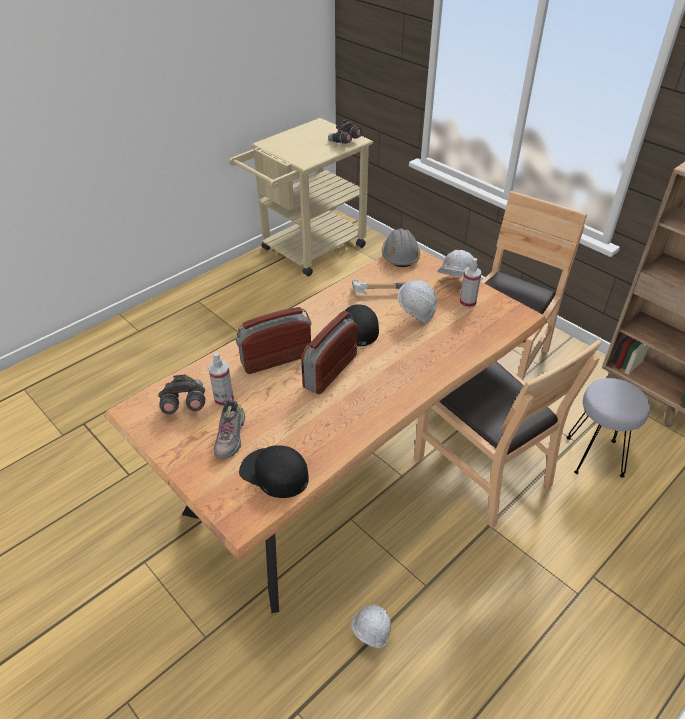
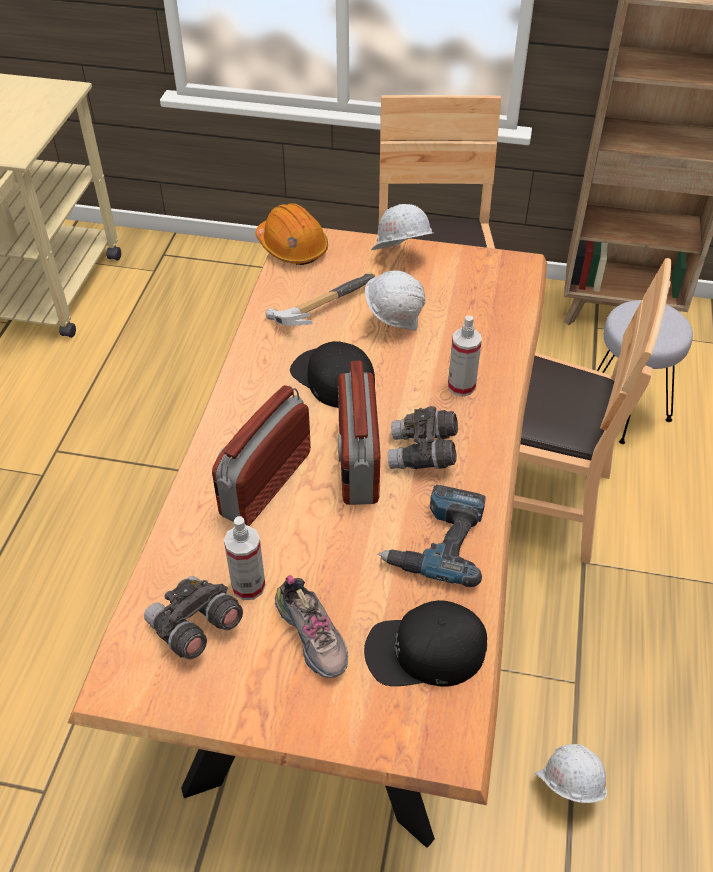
camera: 35 degrees left, 5 degrees up
grey binoculars [328,119,362,144] -> grey binoculars moved to [388,406,458,469]
grey hard hat [382,229,420,267] -> orange hard hat [256,203,328,265]
spray bottle [460,258,481,308] -> spray bottle moved to [448,315,482,397]
none -> power drill [378,485,486,587]

